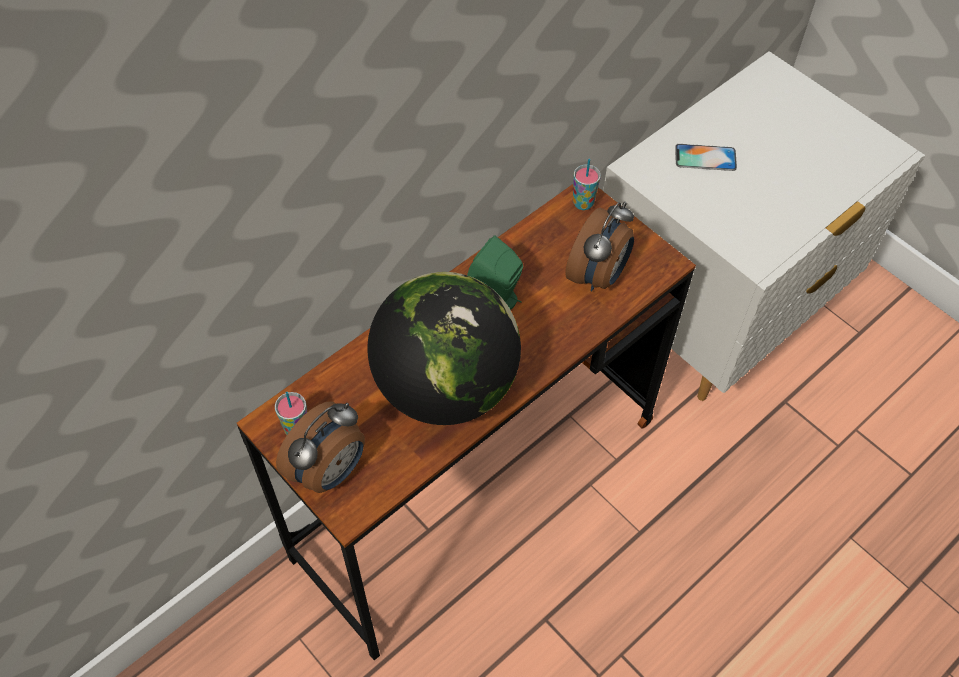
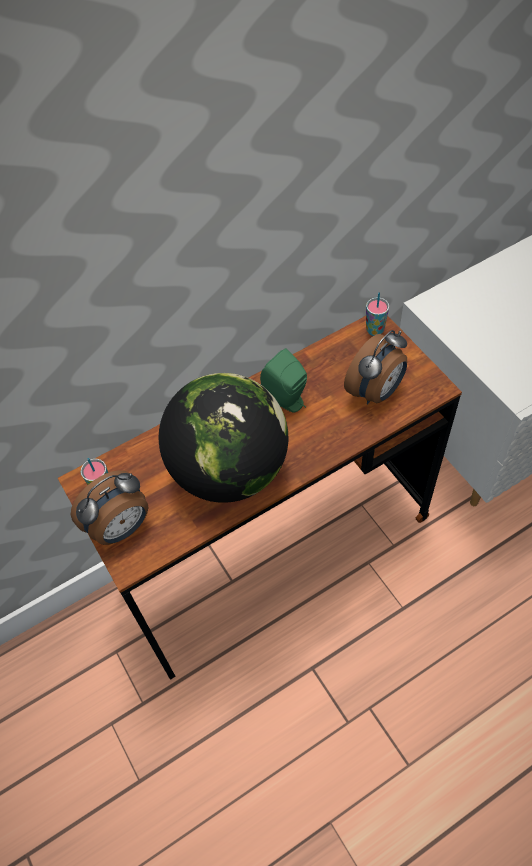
camera: 15 degrees right, 0 degrees up
phone [675,144,737,171] -> none

